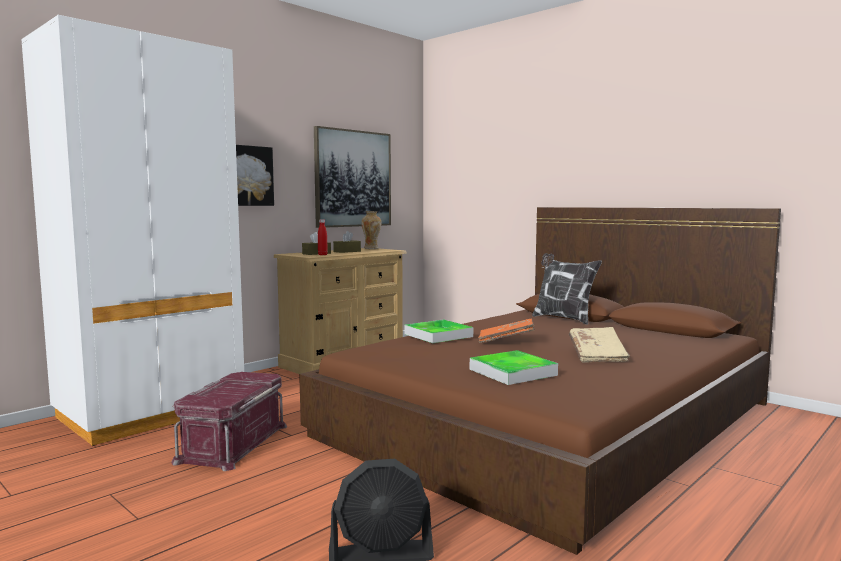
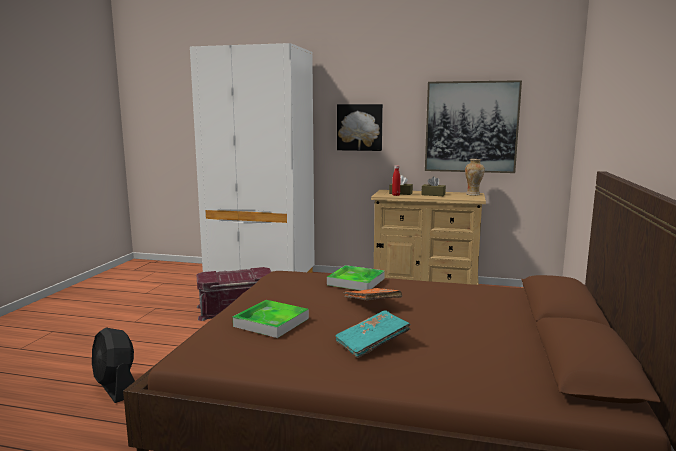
camera: 60 degrees right, 5 degrees up
pillow [532,253,602,325] -> none
beige book [569,327,630,363] -> turquoise book [335,310,411,358]

